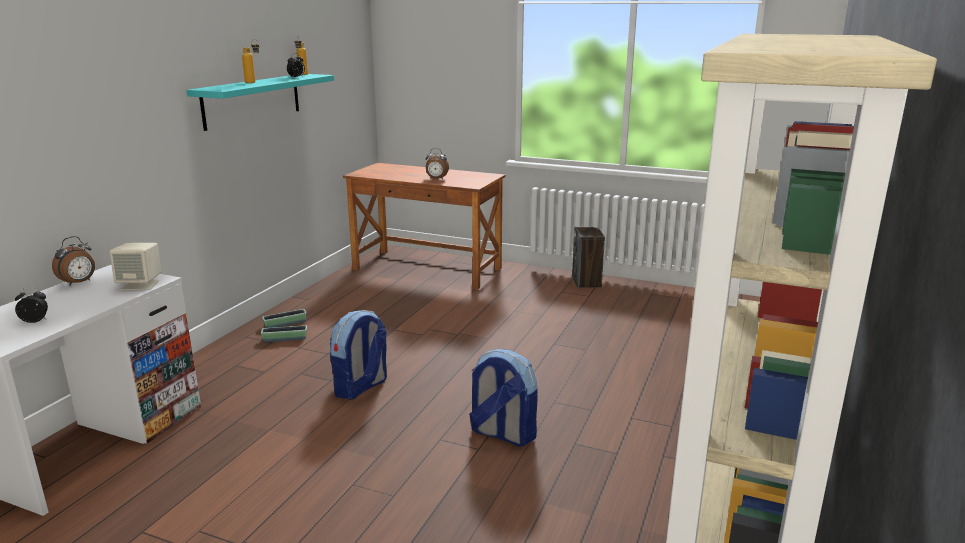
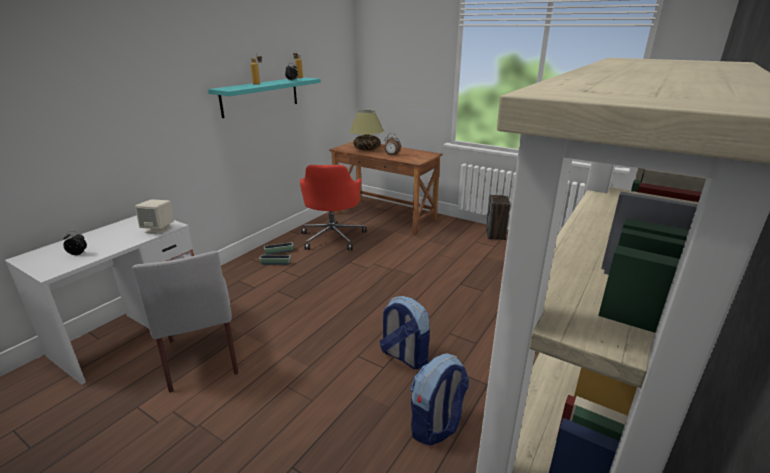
camera: 10 degrees right, 5 degrees up
alarm clock [52,236,95,286] -> none
backpack [330,310,387,400] -> backpack moved to [411,353,469,446]
none -> grey chair [132,251,238,393]
none -> red office chair [300,165,367,250]
none -> table lamp [350,110,384,151]

